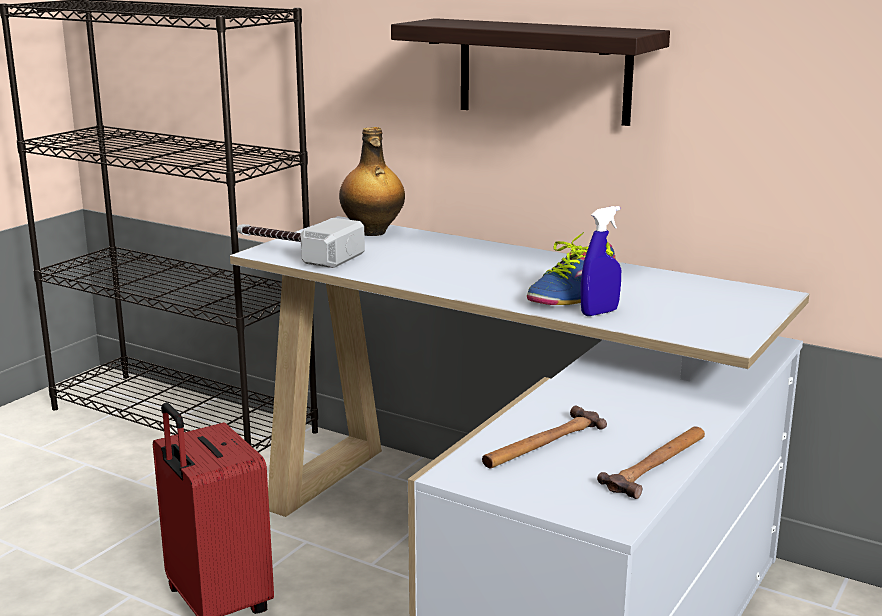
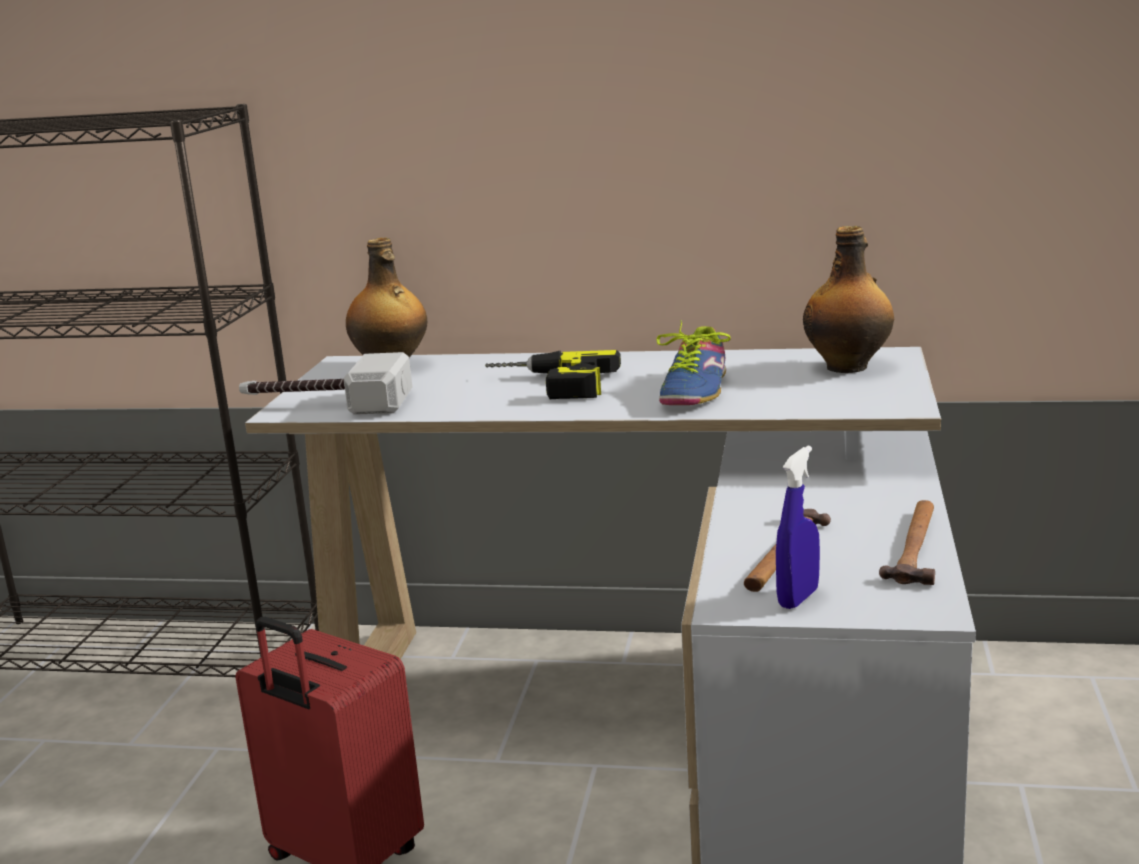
camera: 20 degrees left, 0 degrees up
shelf [391,18,670,126] -> none
blue spray bottle [581,206,621,316] -> blue spray bottle moved to [776,446,820,609]
none -> power drill [485,350,621,399]
none -> bottle [803,226,894,373]

